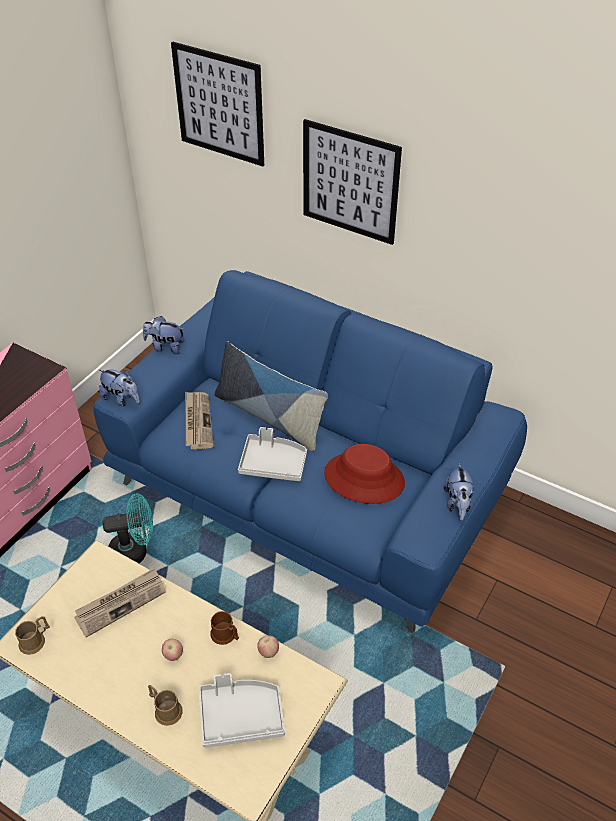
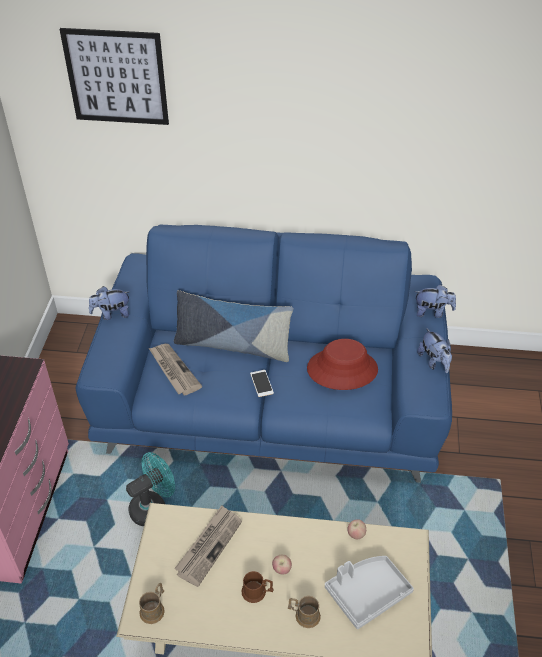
camera: 25 degrees left, 0 degrees up
plush toy [99,369,140,406] -> plush toy moved to [415,284,456,318]
brown mug [210,611,239,645] -> brown mug moved to [241,571,274,603]
grey tray [238,427,307,481] -> phone [250,370,274,397]
picture [303,119,402,245] -> none

